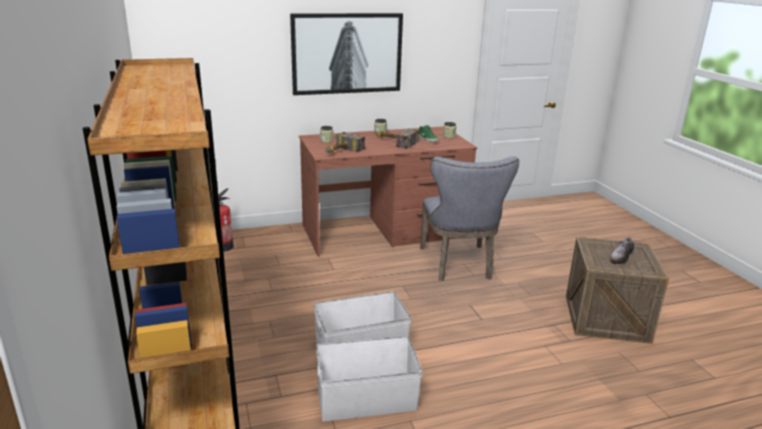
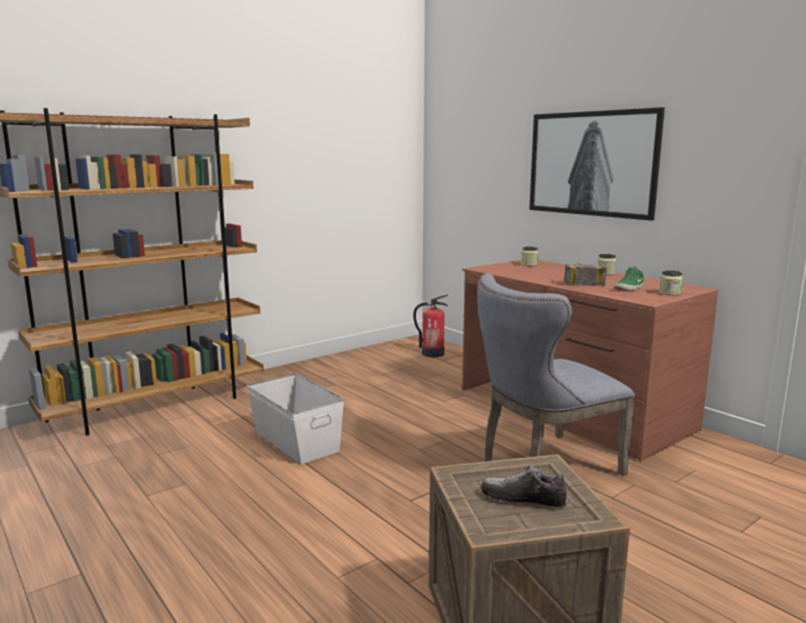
camera: 70 degrees right, 10 degrees down
white storage box [316,336,423,421] -> none
hammer [325,132,365,153] -> none

